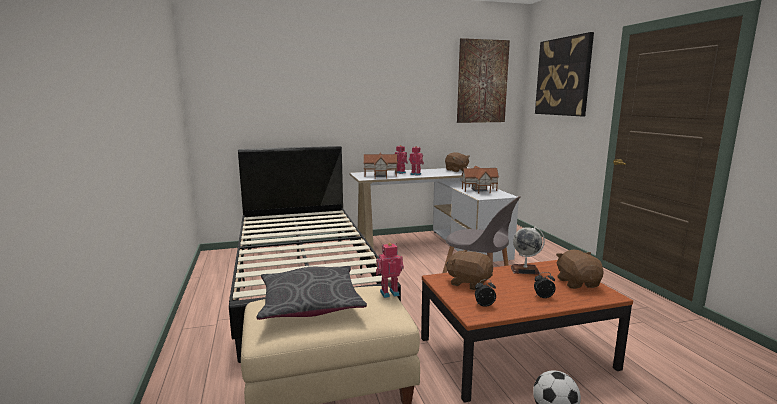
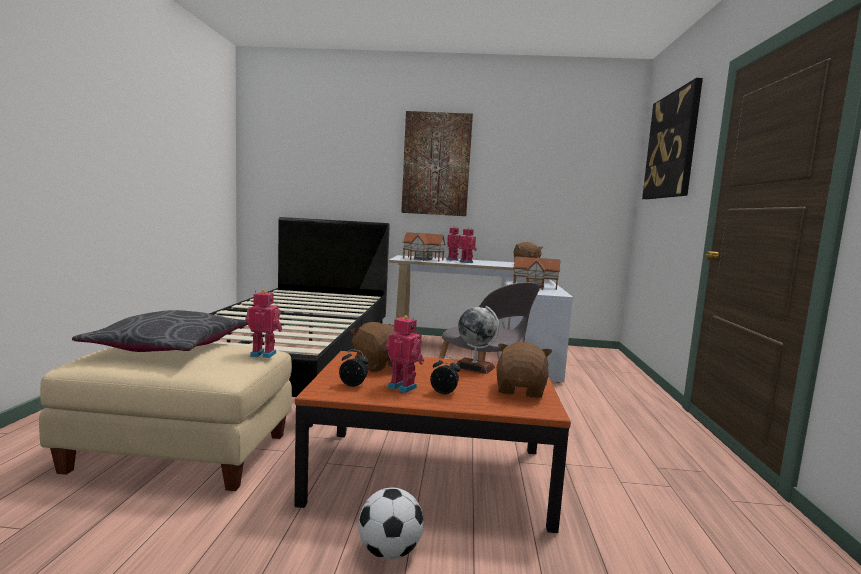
camera: 20 degrees right, 5 degrees down
picture [457,38,510,123] -> picture moved to [401,111,473,216]
none -> toy robot [386,315,424,393]

